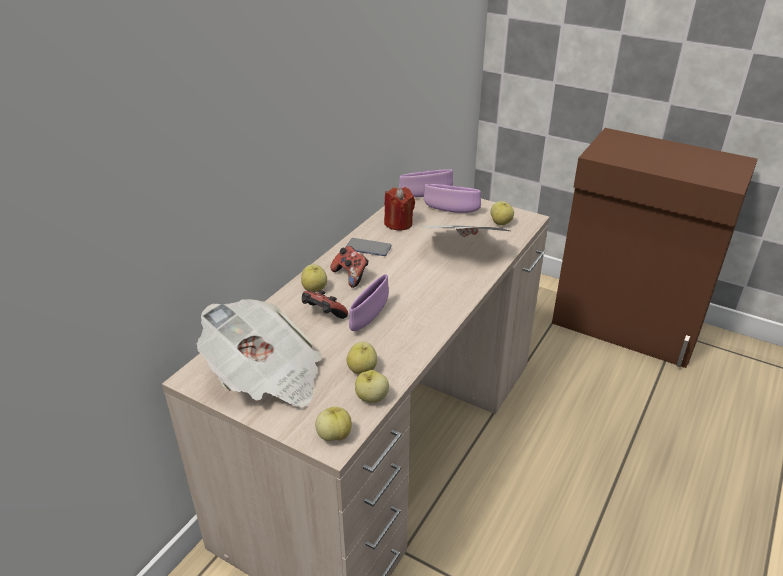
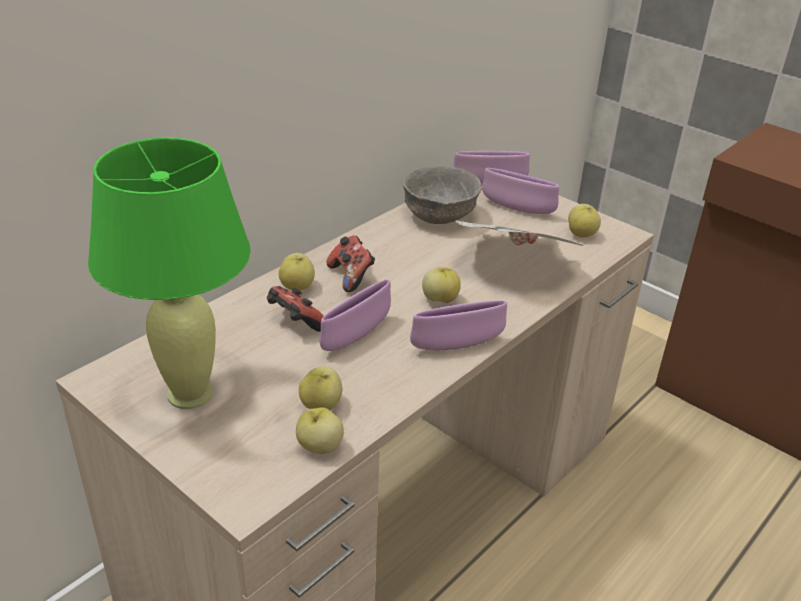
camera: 10 degrees right, 0 degrees up
newspaper [196,299,322,407] -> green table lamp [88,137,251,409]
apple [315,407,352,441] -> apple moved to [422,267,461,303]
phone [346,238,392,256] -> none
red candle [384,187,415,231] -> grey bowl [403,166,482,224]
none -> purple bowl [410,301,507,350]

